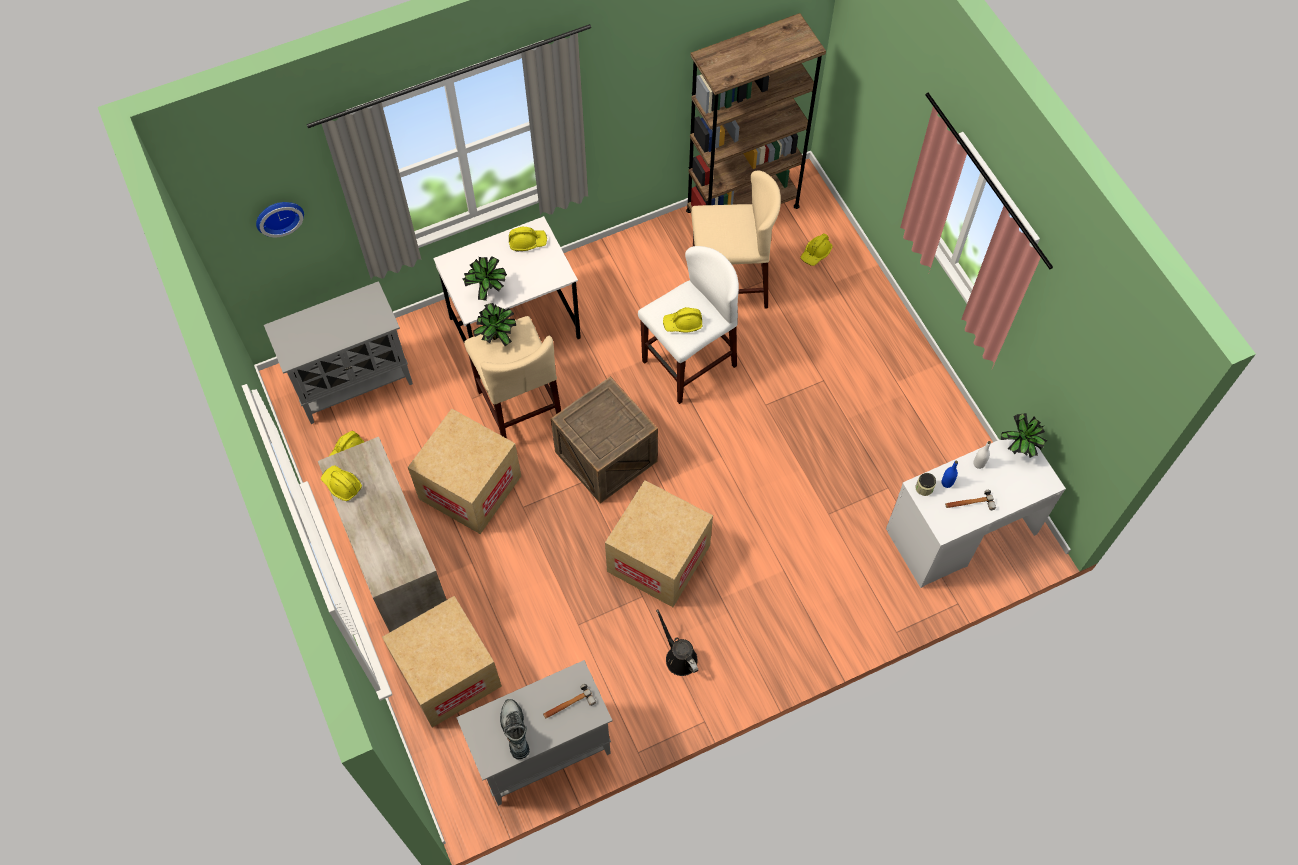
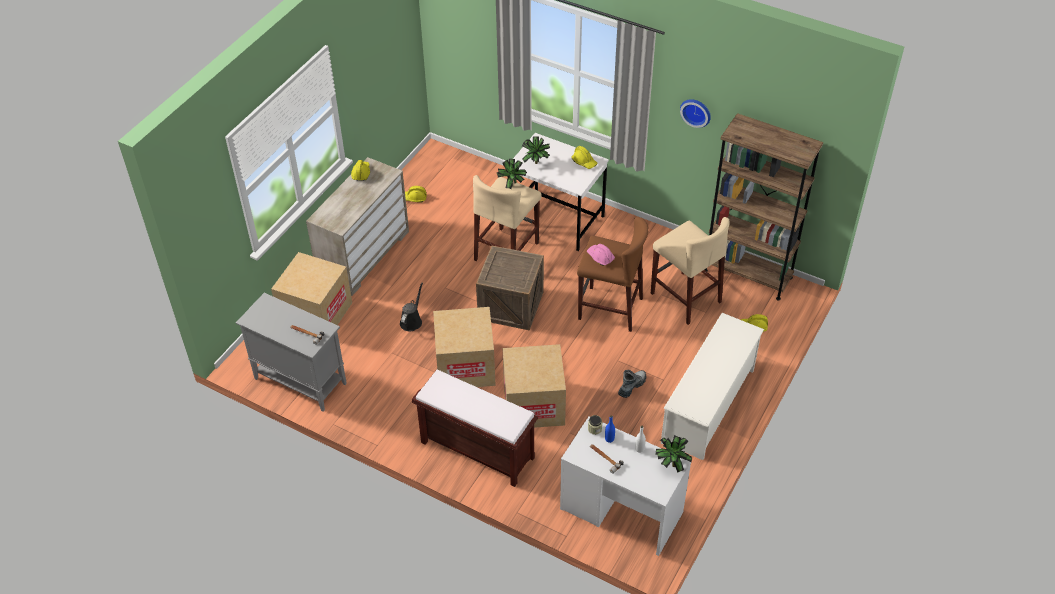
camera: 55 degrees right, 15 degrees down
wall clock [256,202,304,237] -> wall clock moved to [680,99,711,128]
grey cabinet [264,281,413,424] -> none
cardboard box [408,409,521,534] -> cardboard box moved to [503,344,566,428]
boot [500,699,529,759] -> boot moved to [618,370,646,398]
white stool [638,246,739,404] -> brown stool [577,217,649,332]
black watering can [656,610,698,676] -> black watering can moved to [400,283,423,332]
yellow hard hat [663,307,702,333] -> pink hard hat [587,244,615,266]
none -> brown bench [412,369,538,487]
none -> white shoe rack [661,313,764,460]

